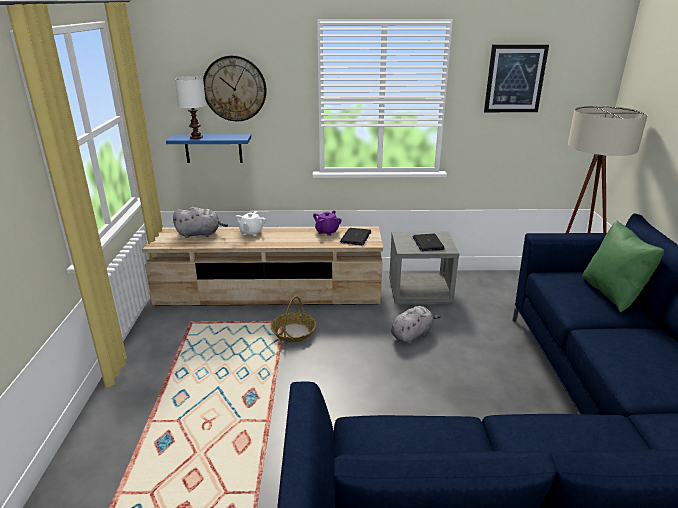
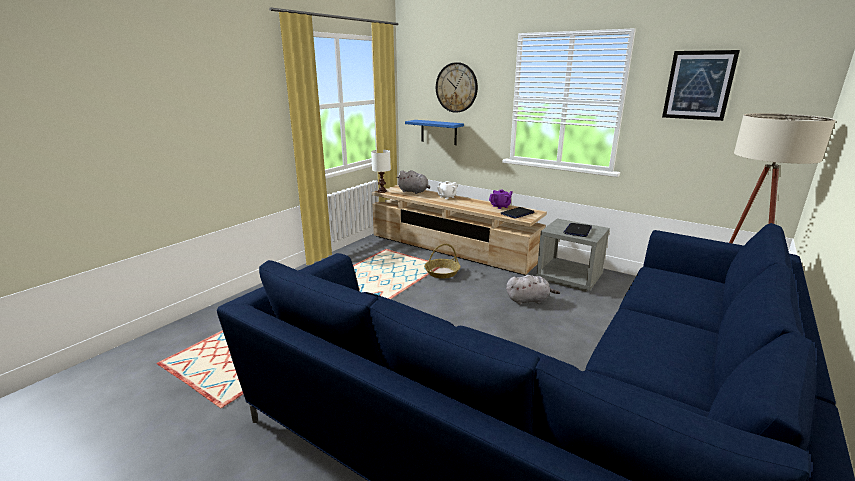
camera: 35 degrees right, 5 degrees down
white table lamp [175,76,206,139] -> white table lamp moved to [371,150,391,193]
green pillow [582,220,664,312] -> none

